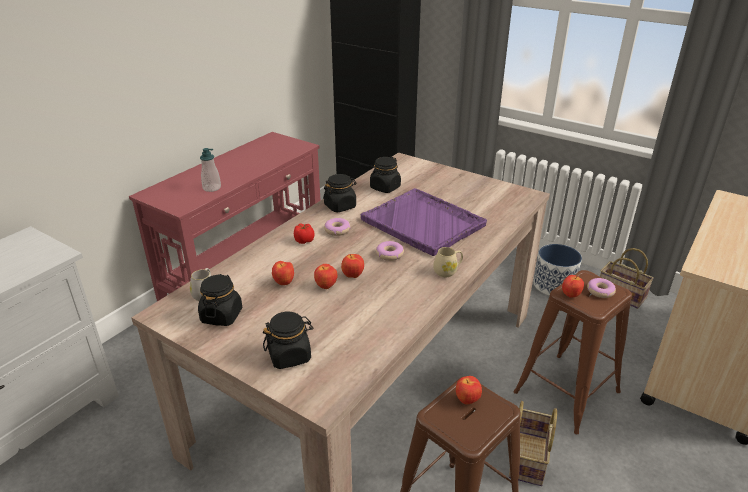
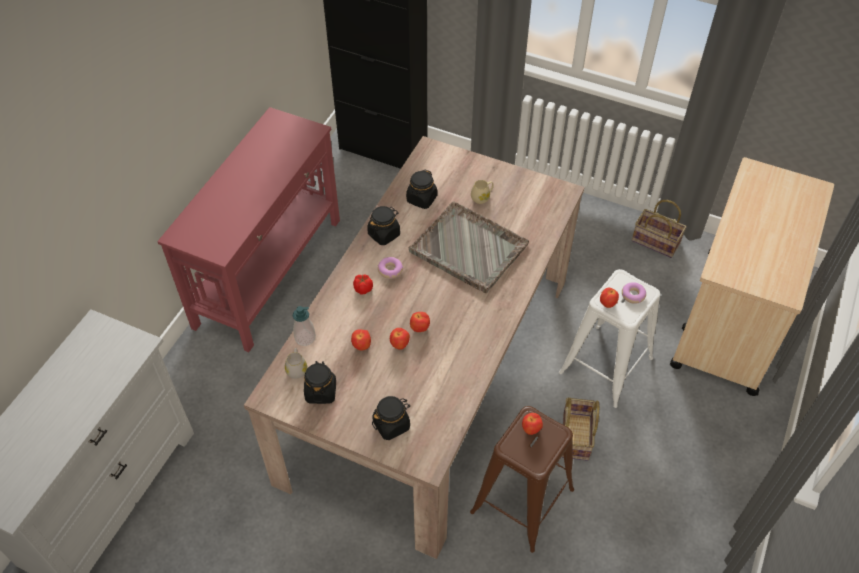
camera: 10 degrees left, 20 degrees up
soap dispenser [200,148,221,192] -> soap dispenser moved to [293,306,316,346]
purple tray [361,188,487,256] -> grey tray [409,201,529,293]
donut [376,241,404,261] -> none
beige mug [433,247,463,277] -> beige mug moved to [471,180,494,204]
brown stool [514,270,632,434] -> white stool [559,269,660,408]
planter [534,244,582,296] -> none

